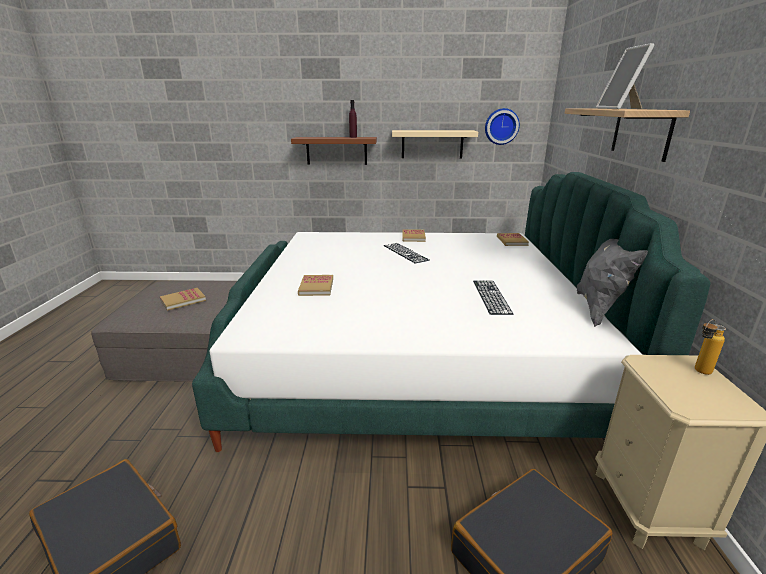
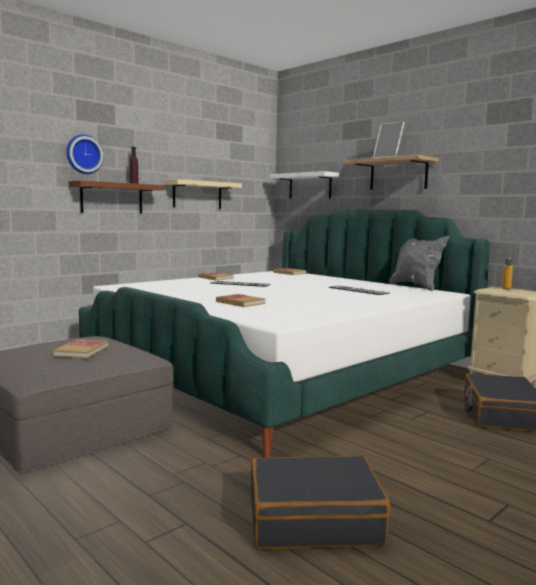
camera: 45 degrees left, 15 degrees down
wall clock [485,108,520,145] -> wall clock moved to [66,134,103,174]
none -> white shelf [270,171,339,199]

